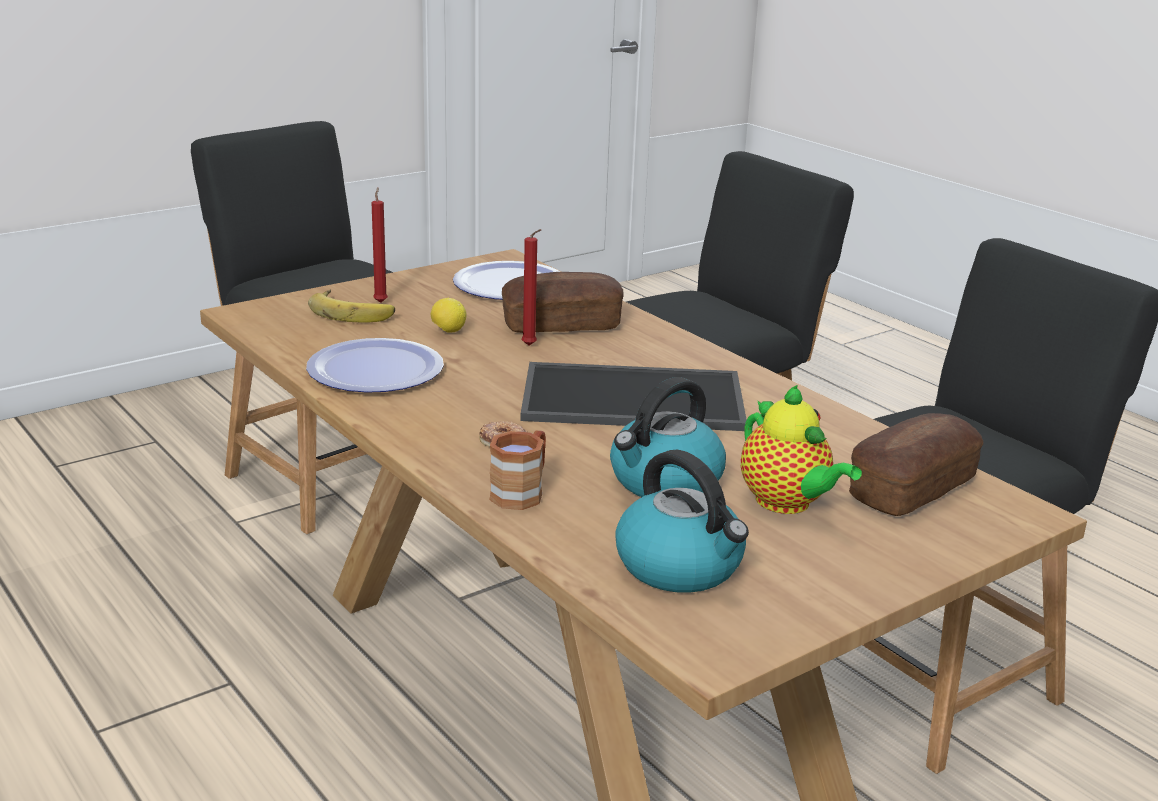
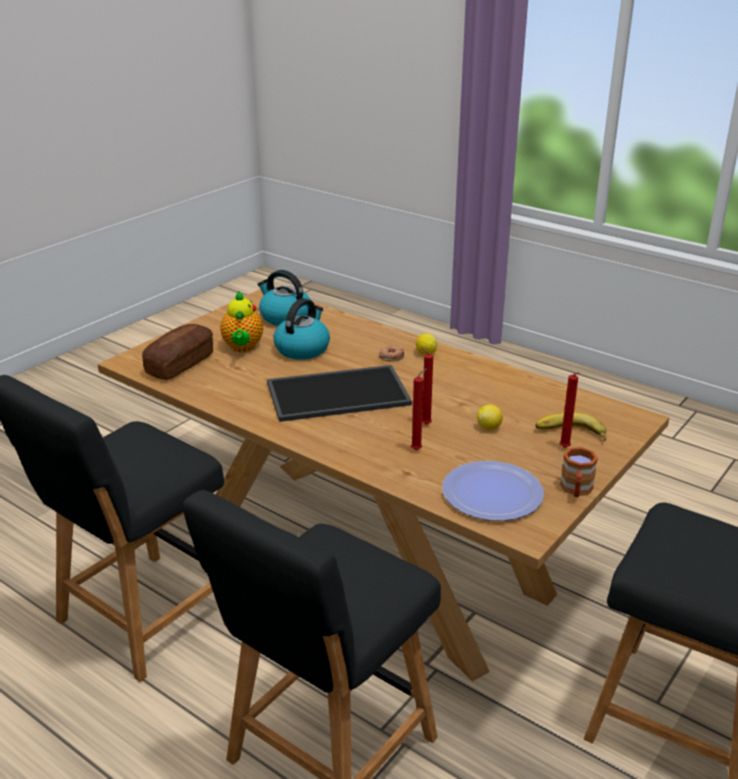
camera: 165 degrees right, 5 degrees up
plate [306,338,444,393] -> none
brown mug [489,431,546,510] -> brown mug moved to [560,447,598,497]
bread [502,272,624,333] -> red candle [411,368,427,450]
teapot [741,385,862,514] -> teapot turned 135 degrees counterclockwise [220,291,263,352]
none -> lemon [416,333,437,355]

